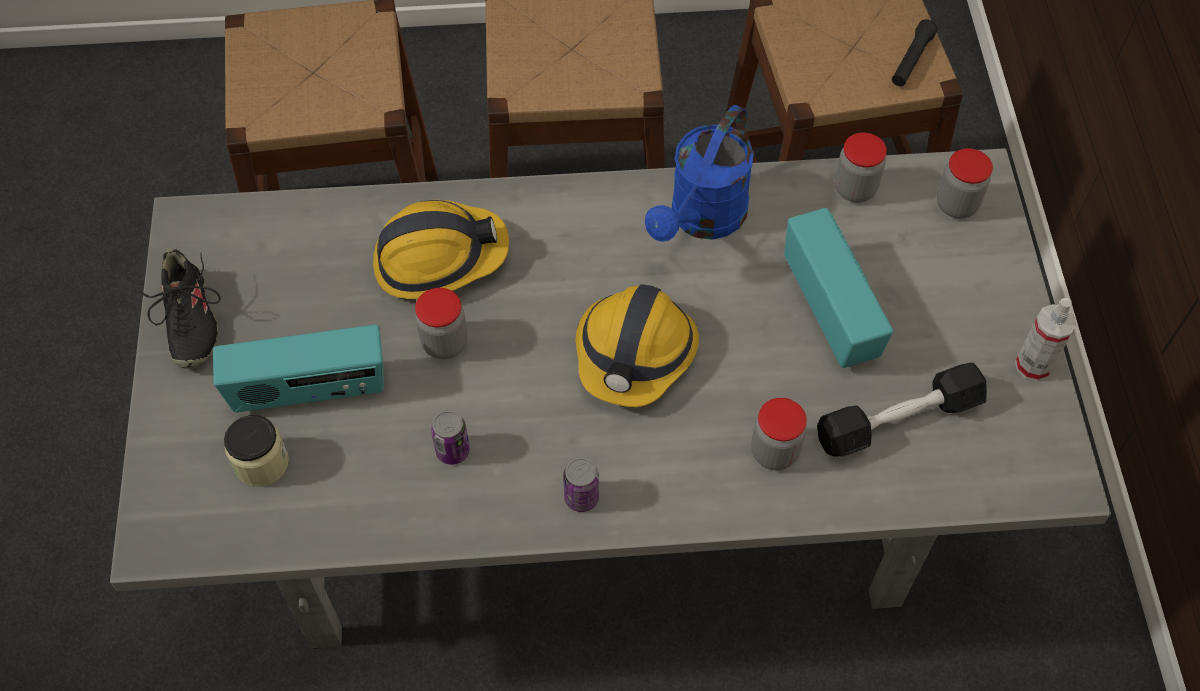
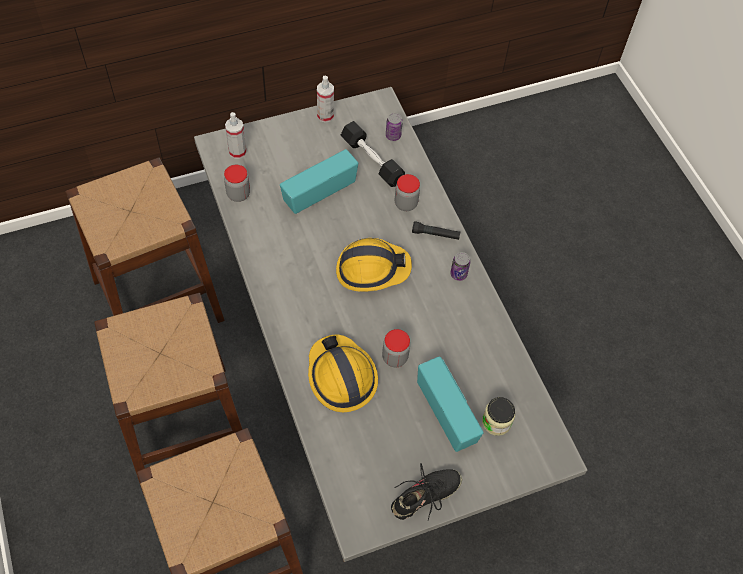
camera: 110 degrees left, 0 degrees up
can [431,410,470,465] -> can moved to [386,113,403,141]
blue watering can [645,105,754,242] -> none
black flashlight [892,19,938,86] -> black flashlight moved to [412,221,460,240]
jar [937,148,993,218] -> spray bottle [225,112,247,159]

